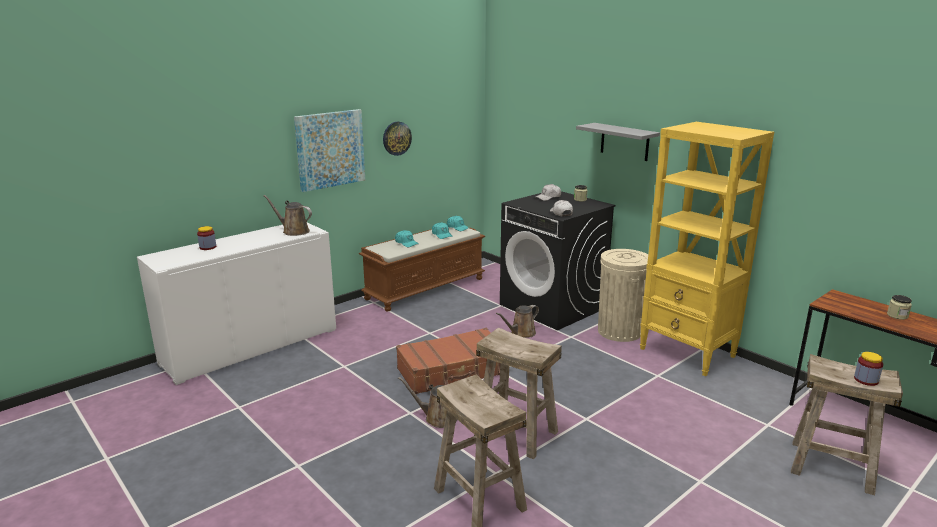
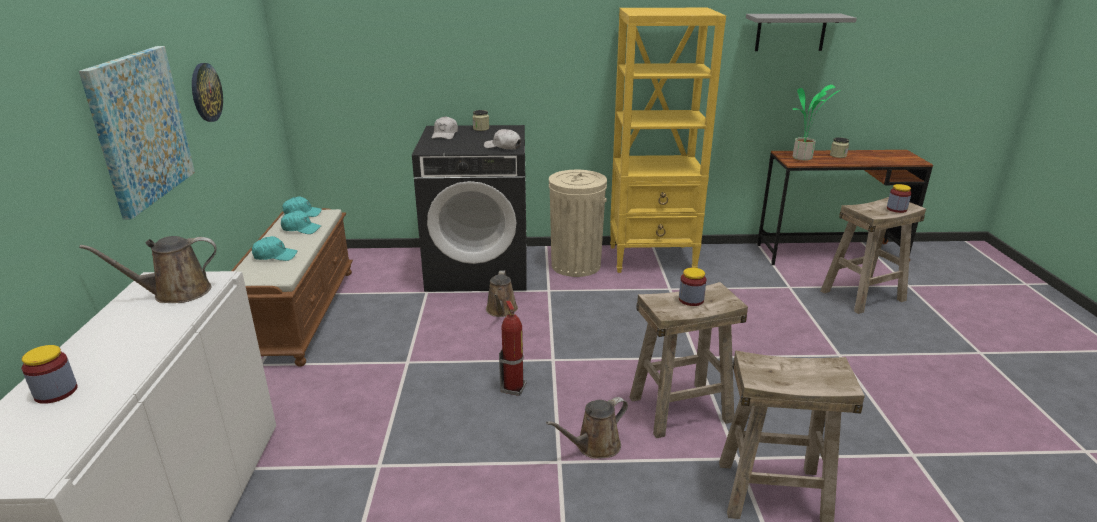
camera: 50 degrees left, 5 degrees up
brown suitcase [396,328,500,394] -> fire extinguisher [499,300,527,396]
grey shelf [576,123,660,161] -> grey shelf moved to [746,14,857,51]
none -> jar [679,267,706,306]
none -> potted plant [792,85,840,161]

